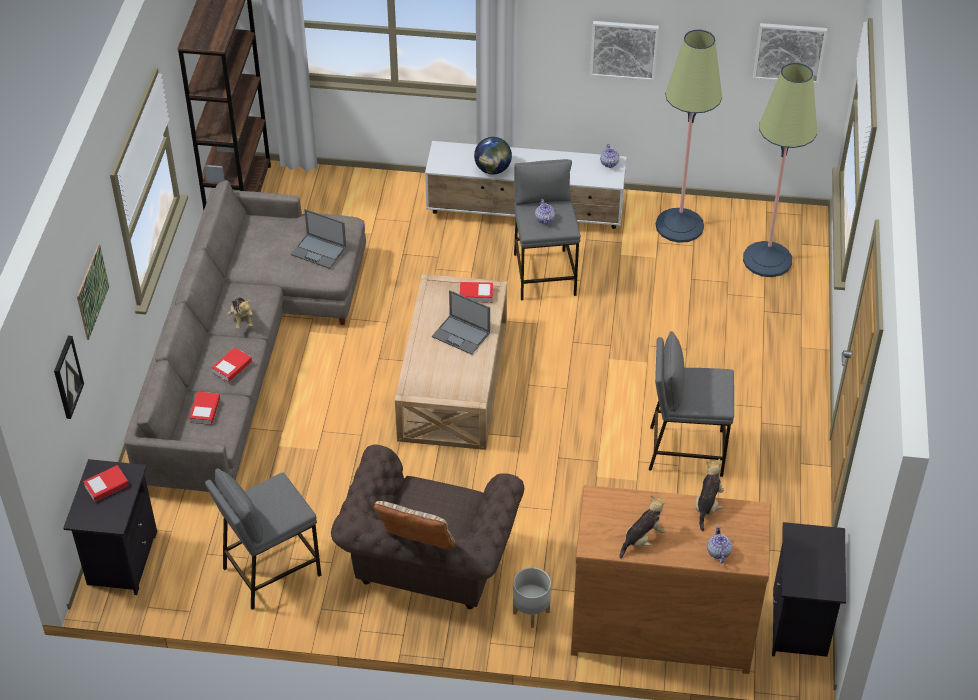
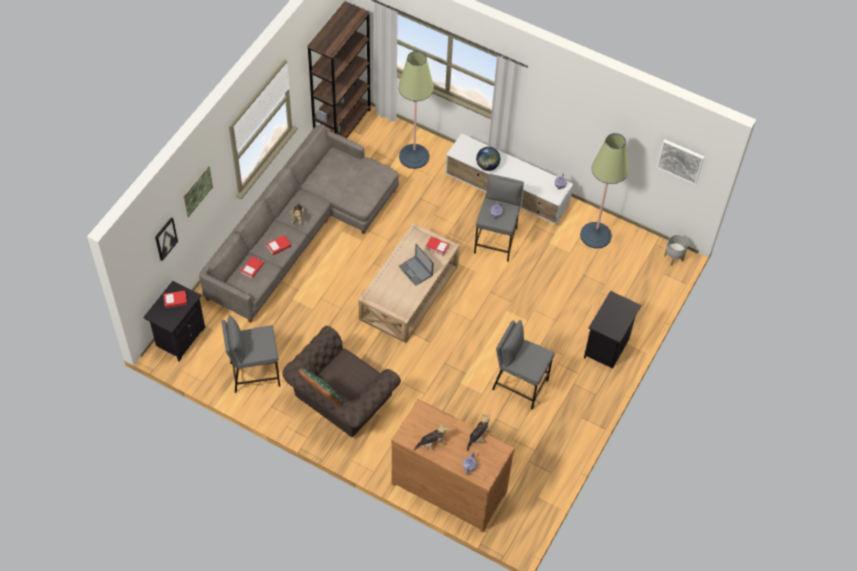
camera: 20 degrees right, 10 degrees up
laptop [291,209,346,269] -> none
beige pillow [374,501,455,550] -> green pillow [299,368,342,405]
grey planter [513,567,551,628] -> grey planter moved to [664,234,688,266]
picture [590,21,659,81] -> none
floor lamp [743,63,817,277] -> floor lamp moved to [398,51,434,169]
black nightstand [772,522,846,657] -> black nightstand moved to [584,291,641,369]

